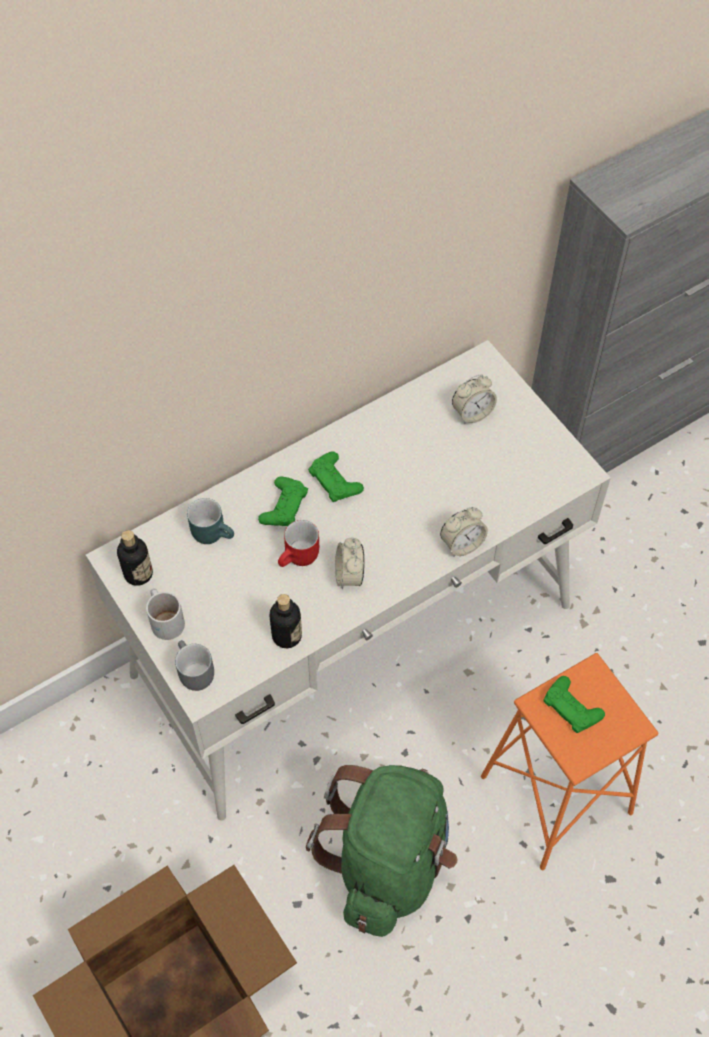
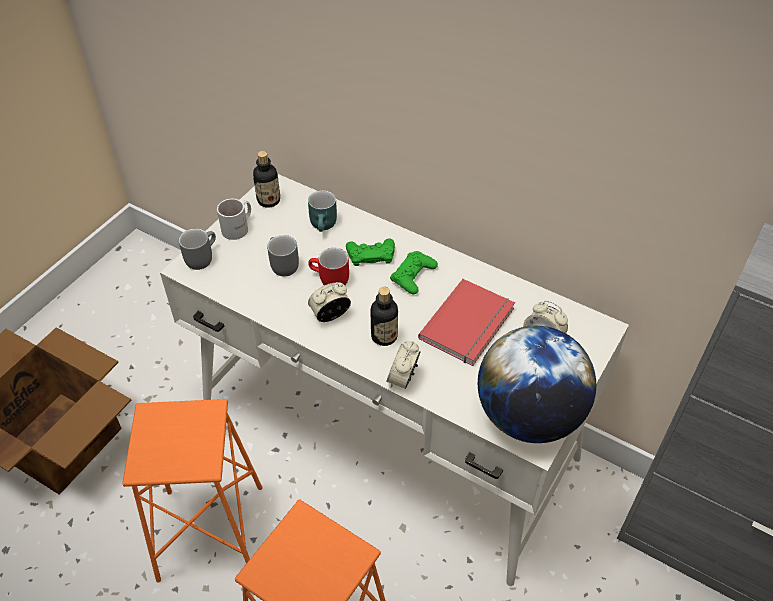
camera: 65 degrees right, 10 degrees down
bottle [269,594,302,648] -> bottle moved to [371,287,398,346]
green backpack [306,765,457,937] -> orange stool [122,399,262,582]
alarm clock [440,507,488,557] -> alarm clock turned 75 degrees clockwise [386,341,420,389]
green game controller [543,676,605,733] -> none
none -> grey mug [267,235,299,277]
none -> red book [418,279,515,366]
none -> globe [478,326,596,443]

